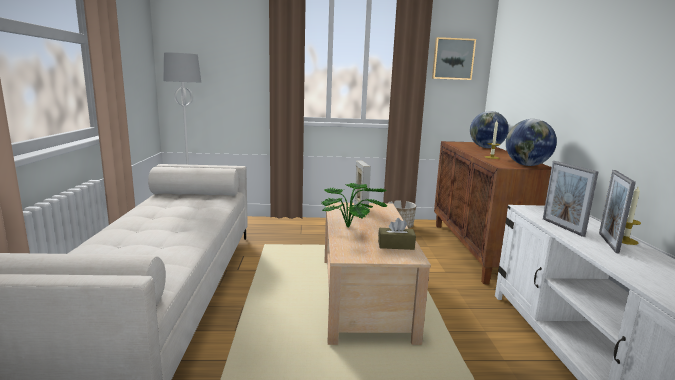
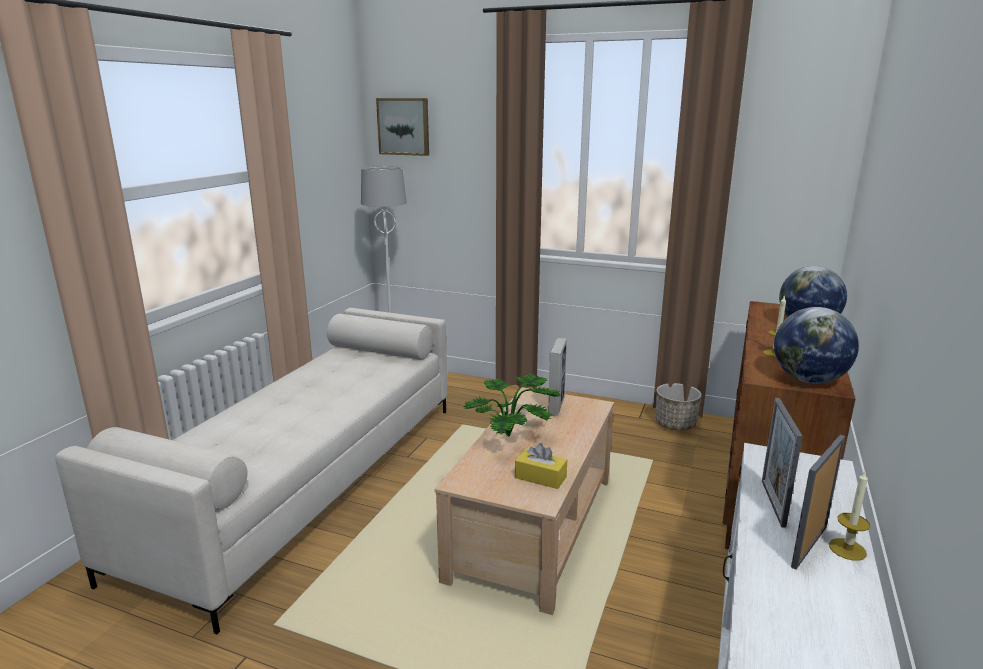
camera: 25 degrees right, 5 degrees up
brown tissue box [378,218,416,250] -> yellow tissue box [515,443,567,489]
picture [432,37,476,80] -> picture moved to [376,98,429,156]

